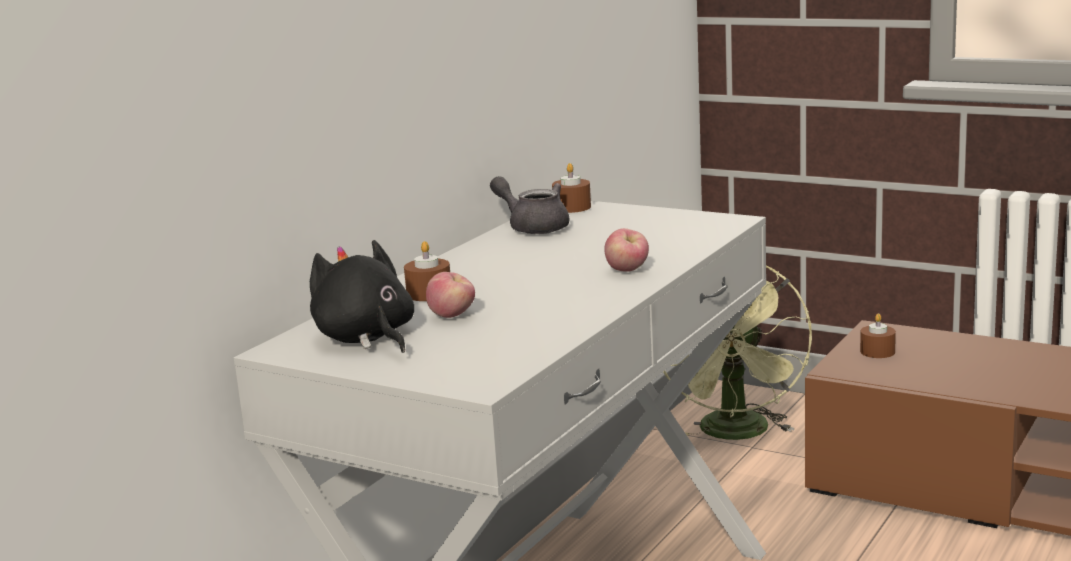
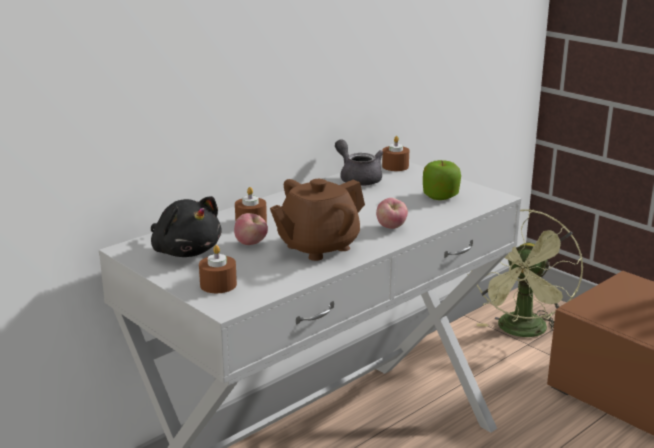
camera: 15 degrees right, 5 degrees up
black plush toy [310,240,414,353] -> black plush toy turned 150 degrees clockwise [151,196,222,257]
brown candle [860,313,896,358] -> brown candle moved to [199,245,237,293]
none -> brown teapot [270,179,365,261]
none -> apple [423,160,461,200]

